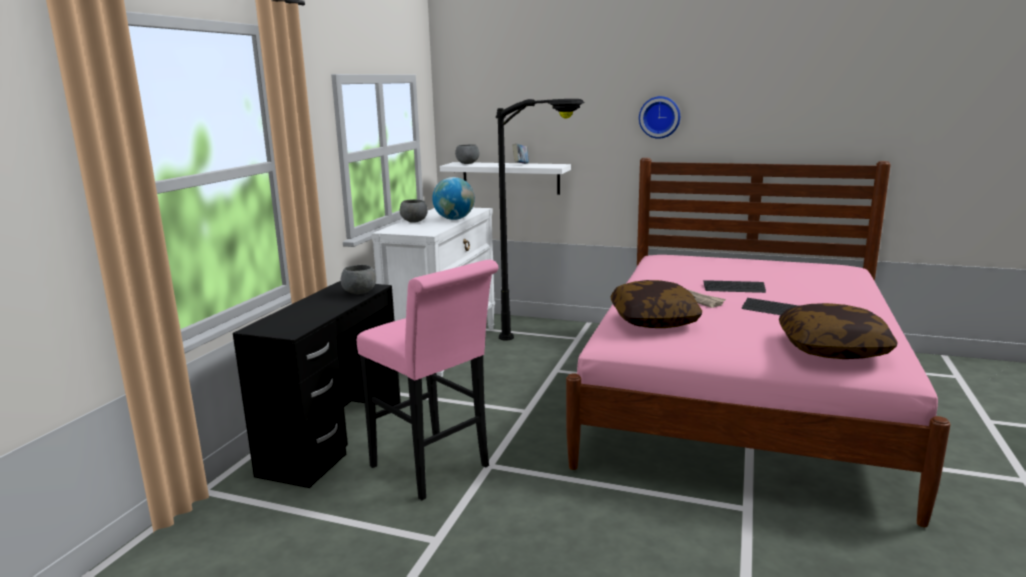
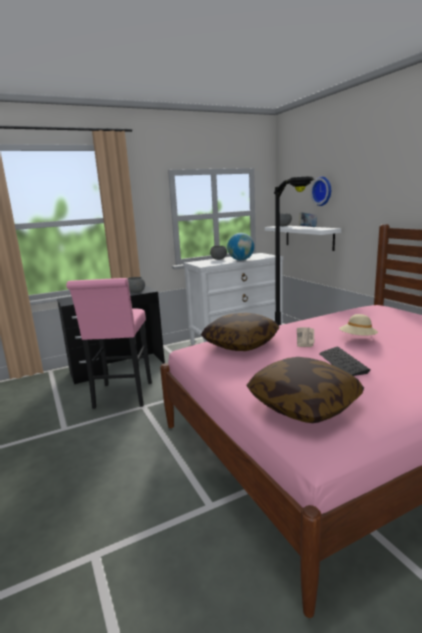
camera: 45 degrees right, 0 degrees up
wall clock [639,96,680,139] -> wall clock moved to [311,177,331,206]
keyboard [703,280,766,293] -> beige hat [339,314,378,336]

